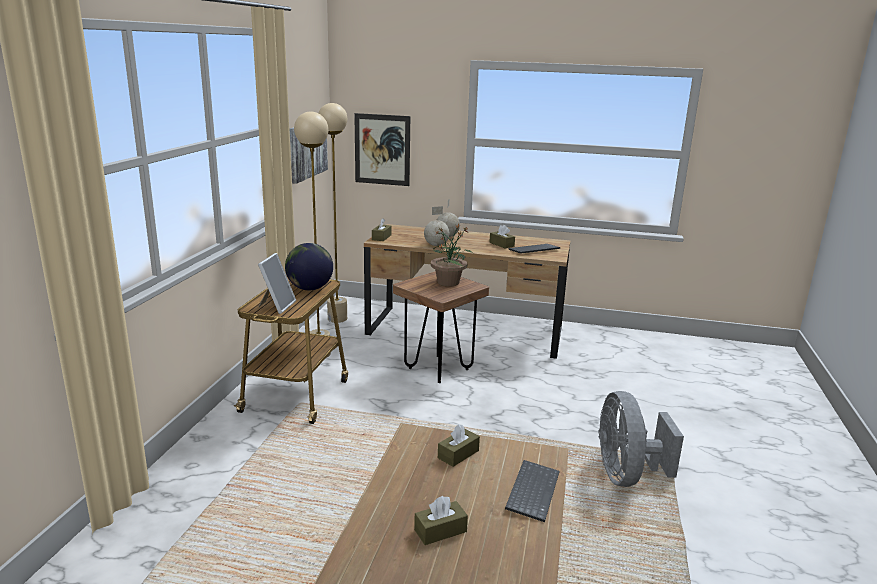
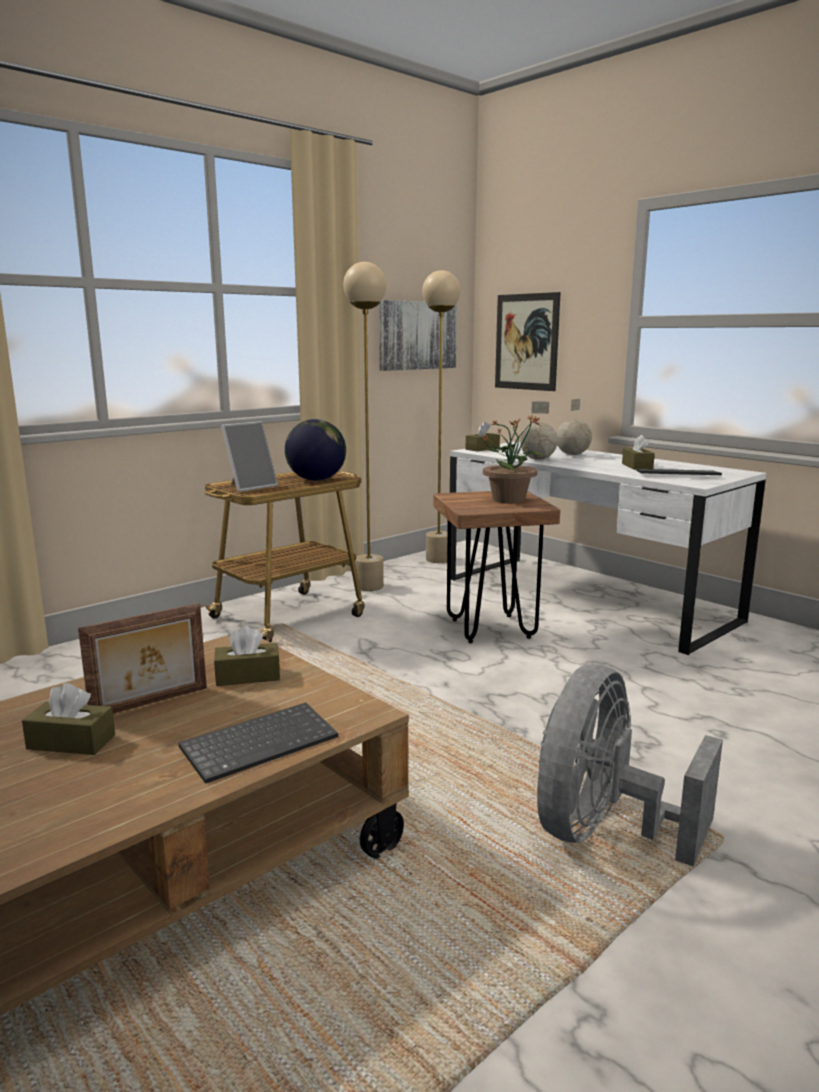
camera: 35 degrees right, 5 degrees down
brown desk [364,224,570,359] -> white desk [450,441,767,655]
none -> picture frame [78,603,207,713]

